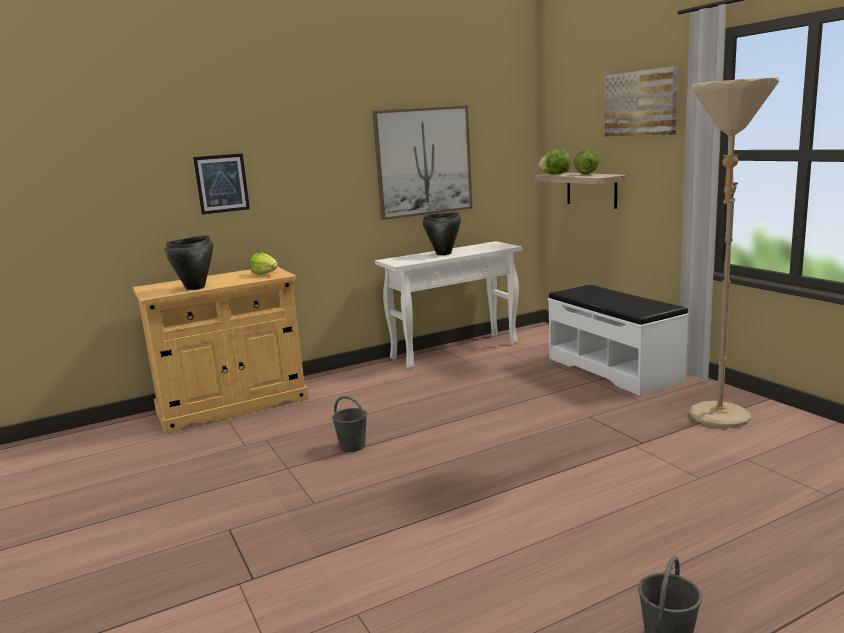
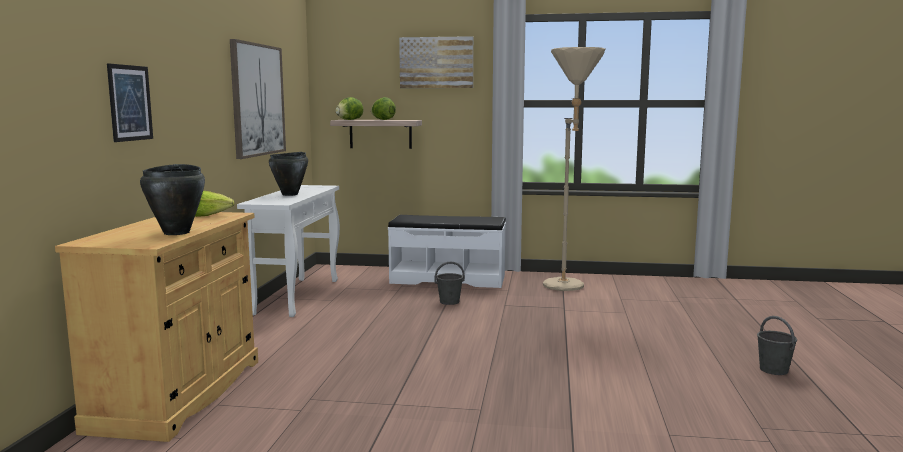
camera: 55 degrees left, 5 degrees down
grey bucket [332,396,367,452] -> grey bucket moved to [434,262,465,305]

